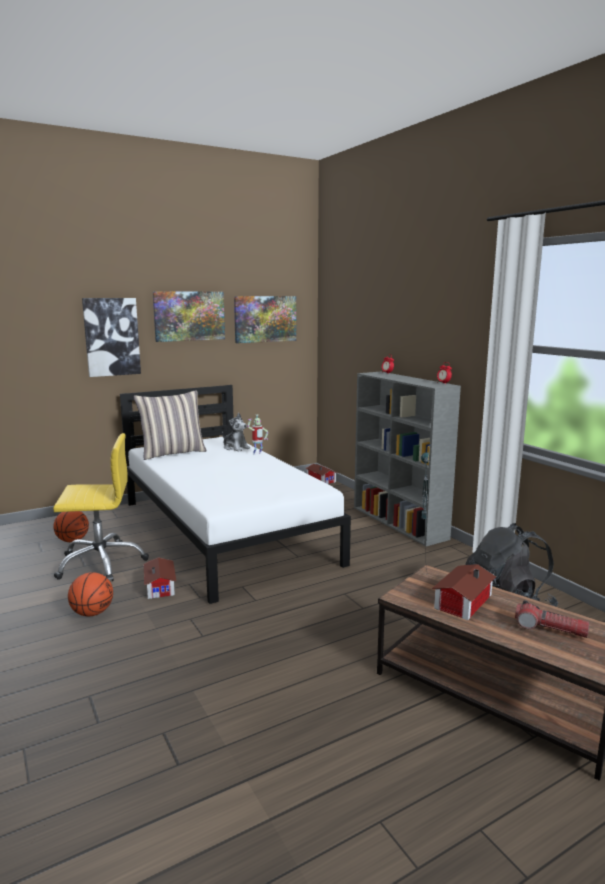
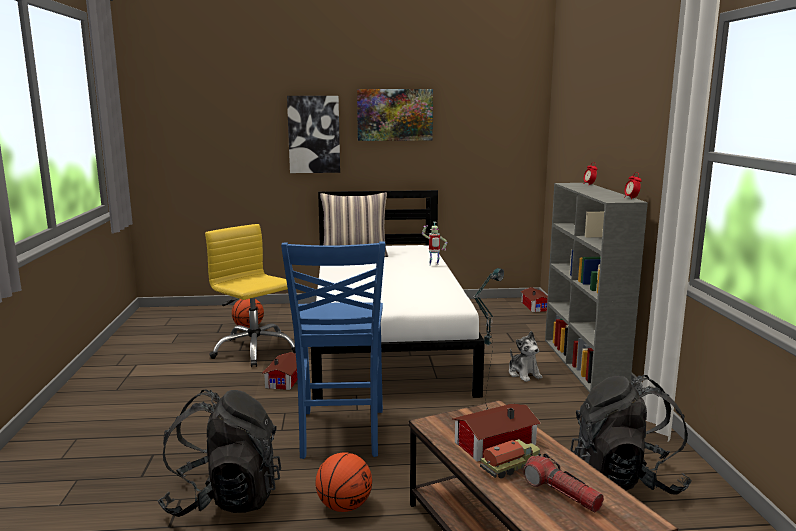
camera: 25 degrees right, 0 degrees up
yellow office chair [53,433,149,581] -> yellow office chair turned 150 degrees counterclockwise [205,224,296,367]
basketball [68,572,113,616] -> basketball moved to [315,452,372,512]
plush toy [222,413,250,451] -> plush toy moved to [509,331,542,382]
picture [234,296,296,343] -> none
none -> black backpack [157,389,281,517]
none -> blue chair [281,241,386,459]
none -> toy truck [480,439,542,479]

